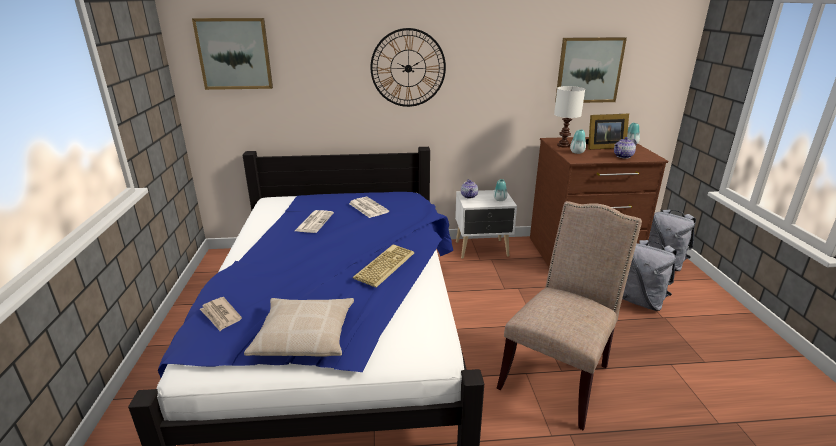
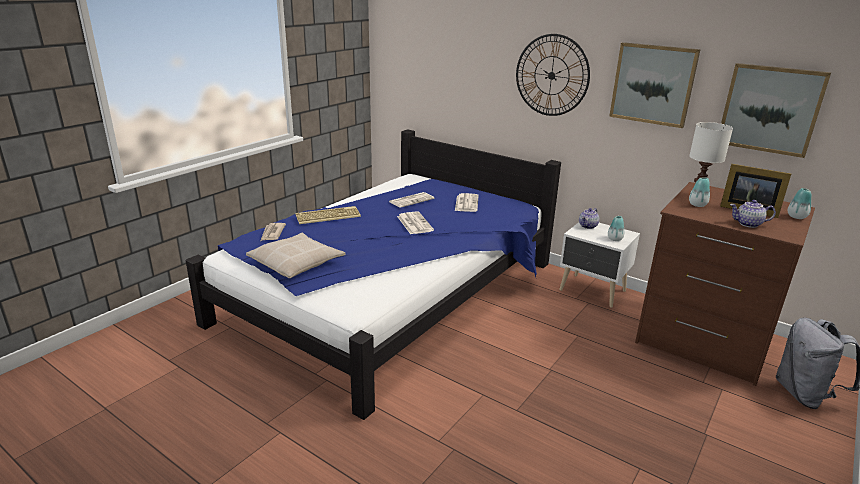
camera: 40 degrees right, 0 degrees up
picture [192,18,273,90] -> picture moved to [609,42,701,128]
keyboard [353,245,414,287] -> keyboard moved to [295,206,361,224]
beige chair [497,201,642,430] -> none
grey backpack [622,240,677,311] -> none
none -> newspaper [397,211,434,234]

